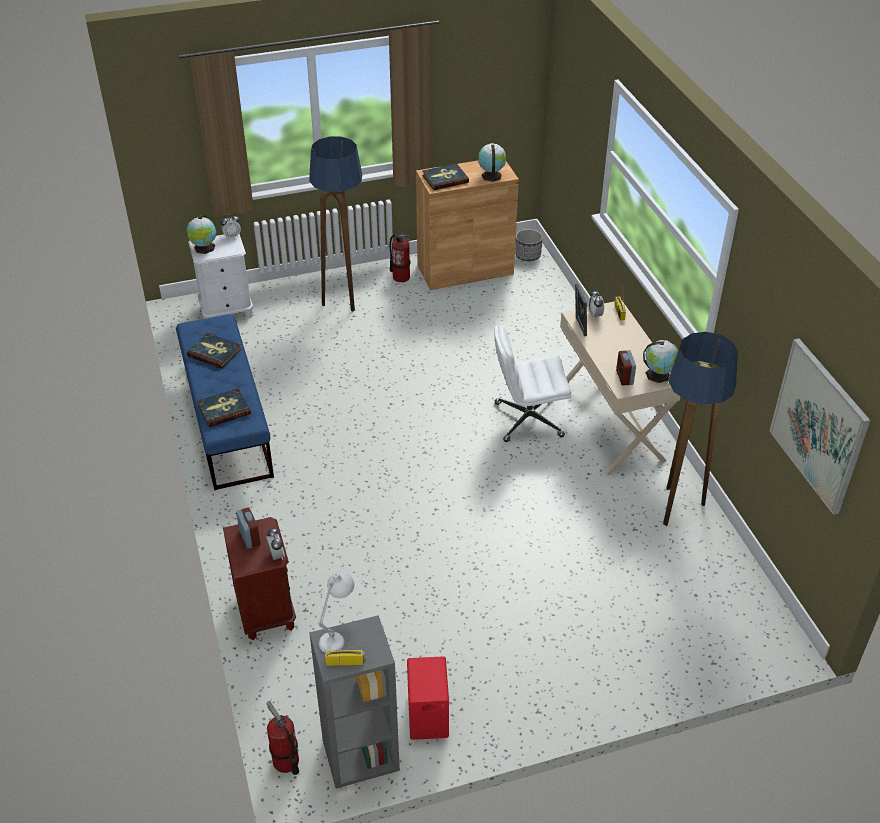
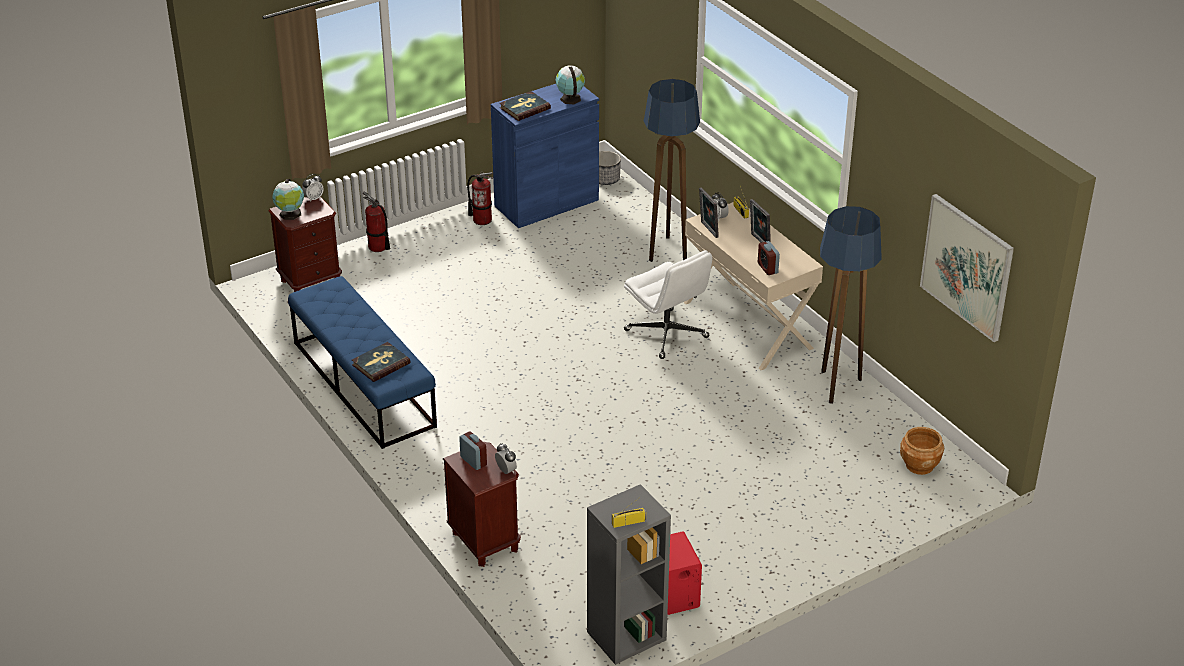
camera: 15 degrees left, 5 degrees down
book [187,333,242,369] -> none
white nightstand [188,234,253,319] -> brown nightstand [268,197,342,292]
fire extinguisher [267,701,299,775] -> fire extinguisher moved to [363,192,390,252]
floor lamp [309,136,362,312] -> floor lamp moved to [644,79,700,262]
white table lamp [318,572,354,653] -> none
brown cabinet [416,160,519,290] -> blue cabinet [491,84,599,228]
white office chair [494,325,571,442] -> white office chair turned 105 degrees counterclockwise [624,250,712,359]
globe [643,340,678,383] -> none
none -> picture frame [750,199,771,243]
none -> brown planter [900,427,944,475]

